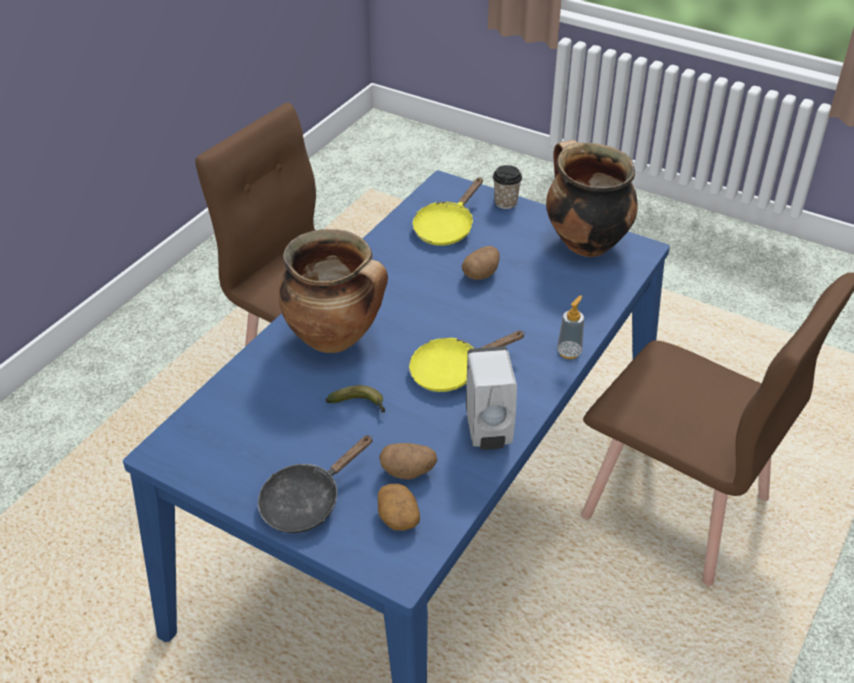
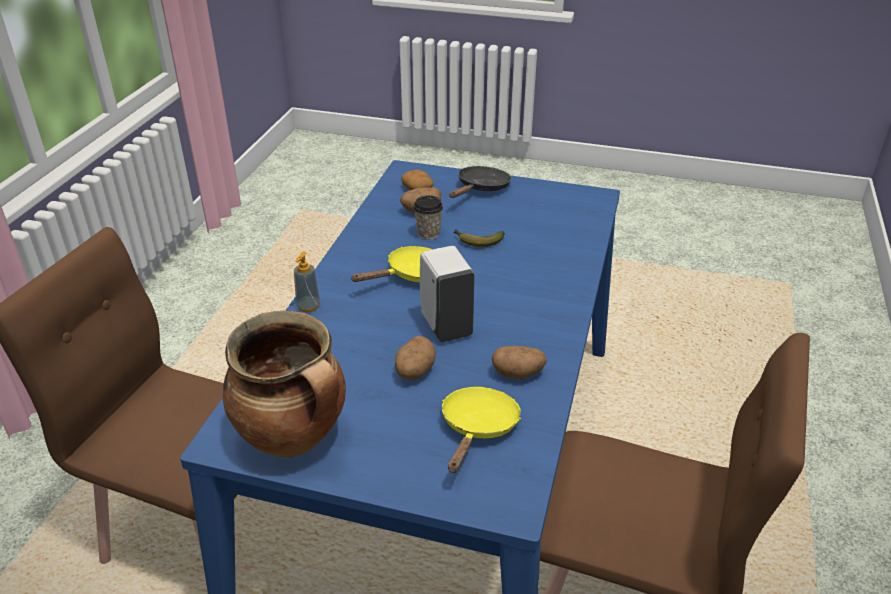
camera: 165 degrees right, 5 degrees down
cooking pot [279,229,388,353] -> none
white soap dispenser [466,346,517,450] -> white soap dispenser moved to [420,246,475,342]
cup [493,165,522,209] -> cup moved to [413,195,443,240]
none -> potato [492,346,547,379]

